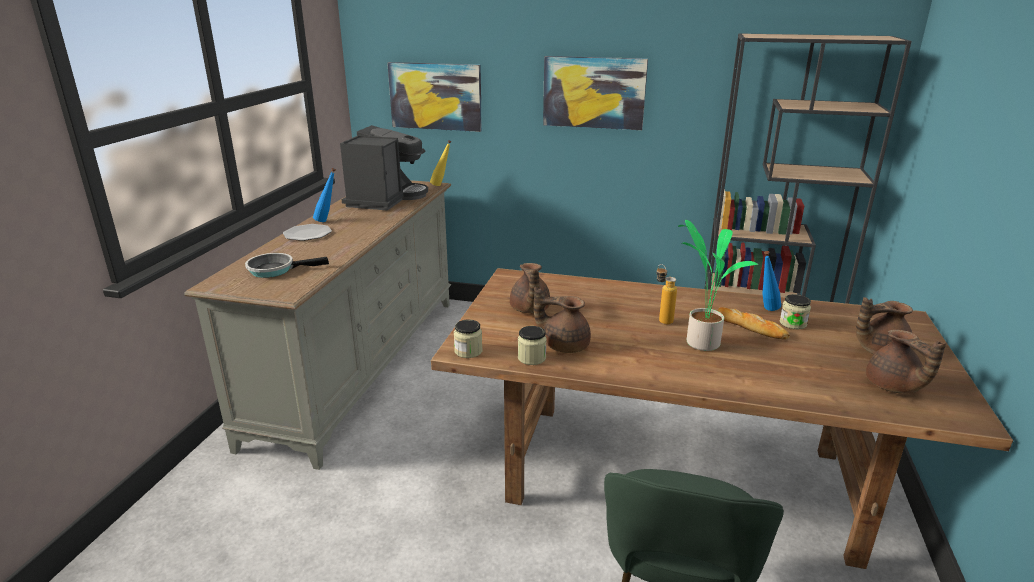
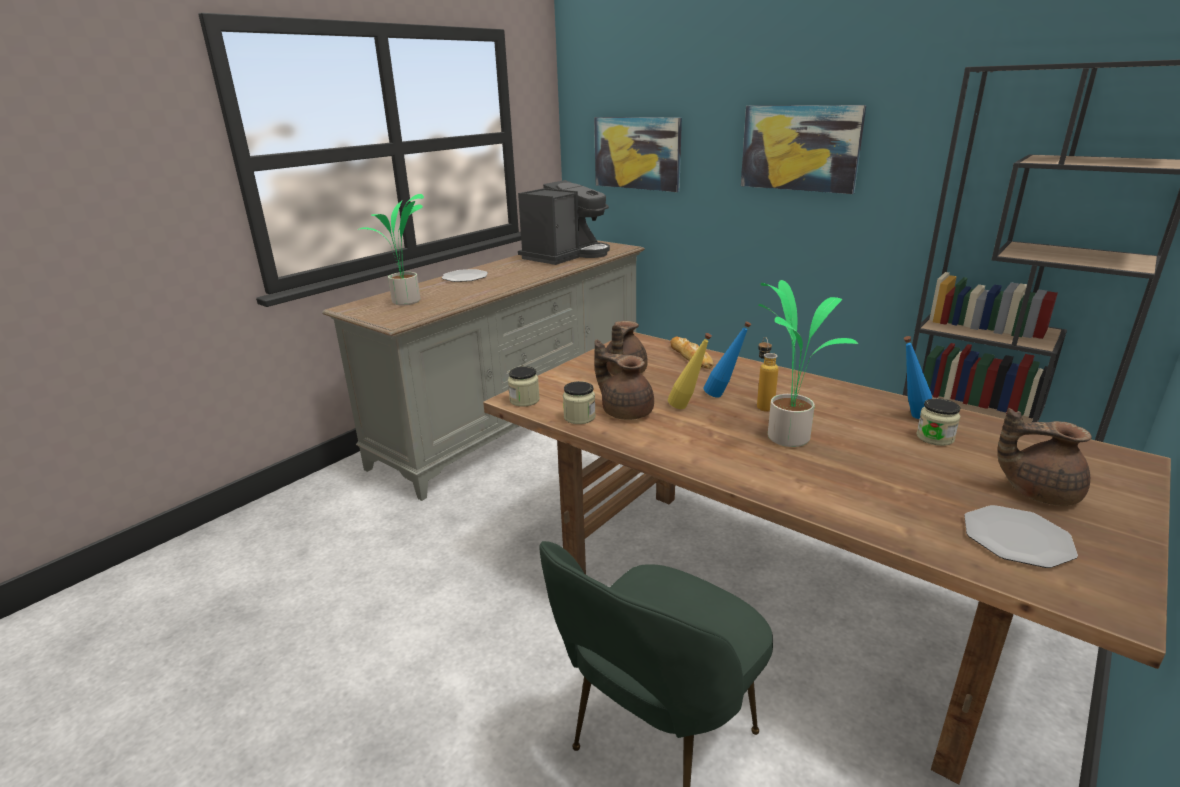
camera: 25 degrees right, 0 degrees up
frying pan [245,253,329,278] -> potted plant [358,194,424,306]
blue bottle [313,168,336,222] -> blue bottle moved to [703,321,751,398]
yellow bottle [430,140,451,186] -> yellow bottle moved to [668,333,712,409]
bread [717,307,790,340] -> bread moved to [670,337,714,369]
brown teapot [866,330,946,394] -> plate [964,505,1078,568]

